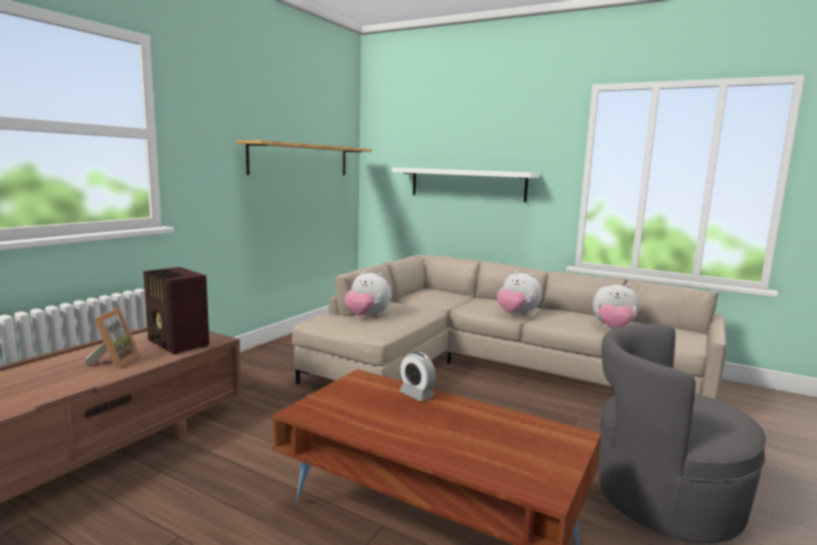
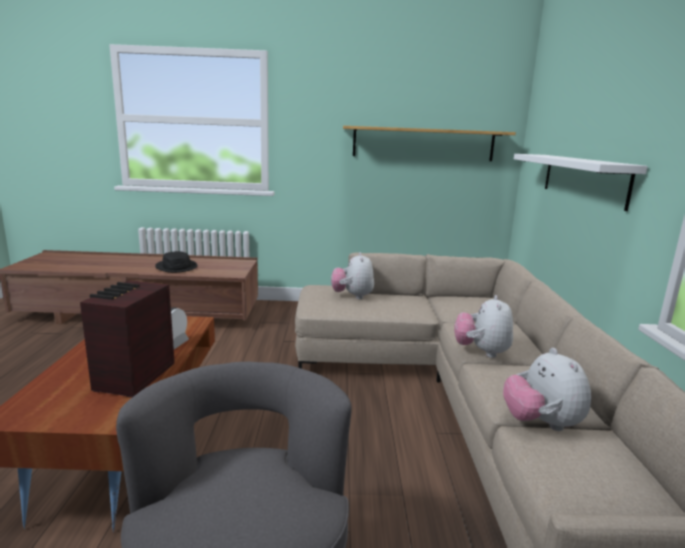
camera: 60 degrees right, 5 degrees up
picture frame [85,307,140,369] -> black hat [155,251,198,273]
radio [143,267,209,355] -> radio moved to [80,280,175,398]

